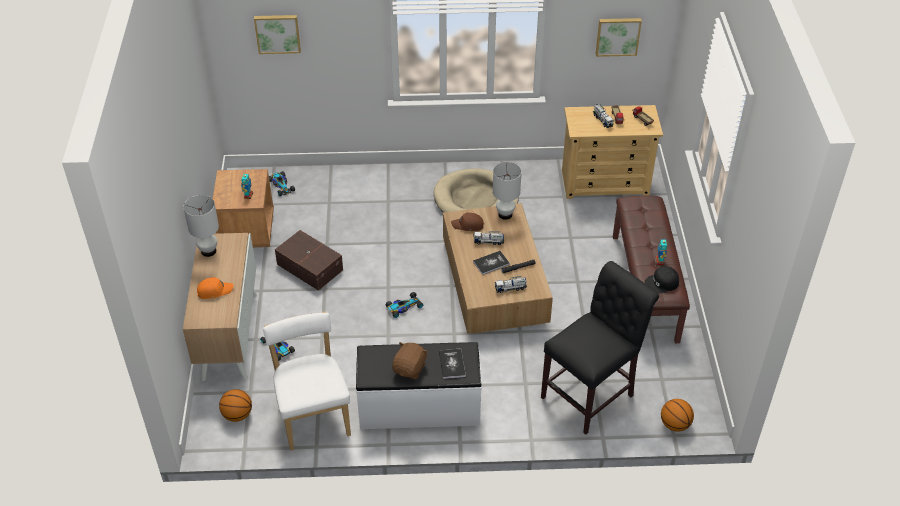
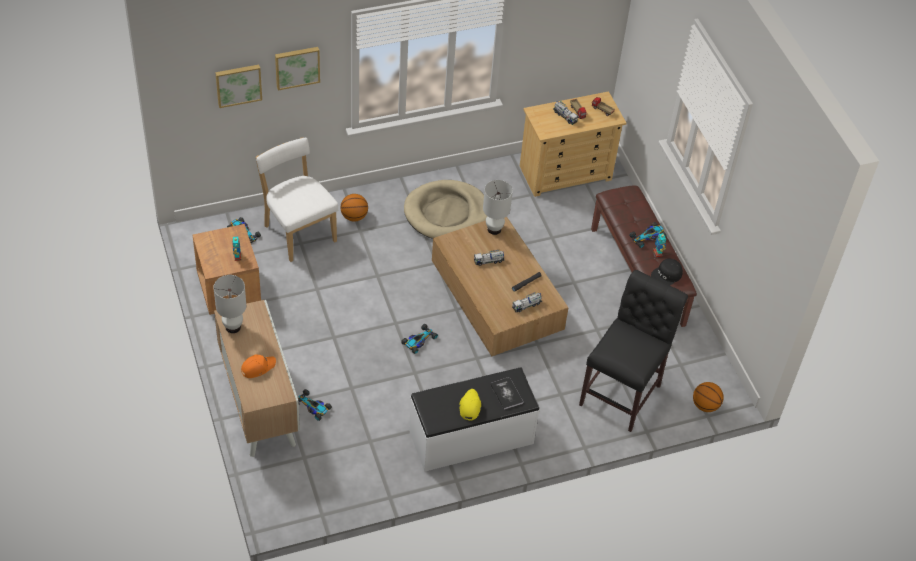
camera: 20 degrees left, 5 degrees up
basketball [219,389,252,422] -> basketball moved to [340,194,368,221]
white chair [263,312,351,451] -> white chair moved to [255,137,338,262]
brown storage box [275,230,343,291] -> none
brown plush toy [392,342,428,379] -> yellow cap [459,389,481,421]
brown cap [451,213,484,231] -> none
book [473,251,510,275] -> none
picture [596,18,642,57] -> picture moved to [275,47,320,90]
none -> toy car [629,222,667,248]

